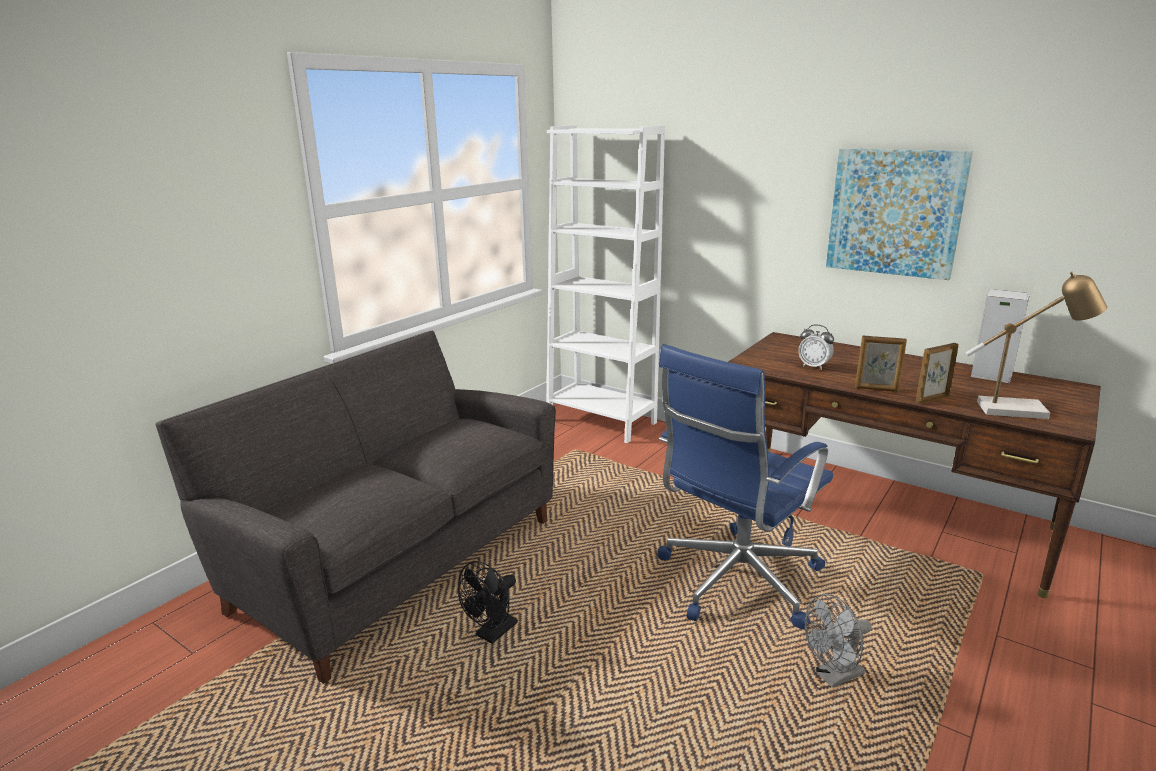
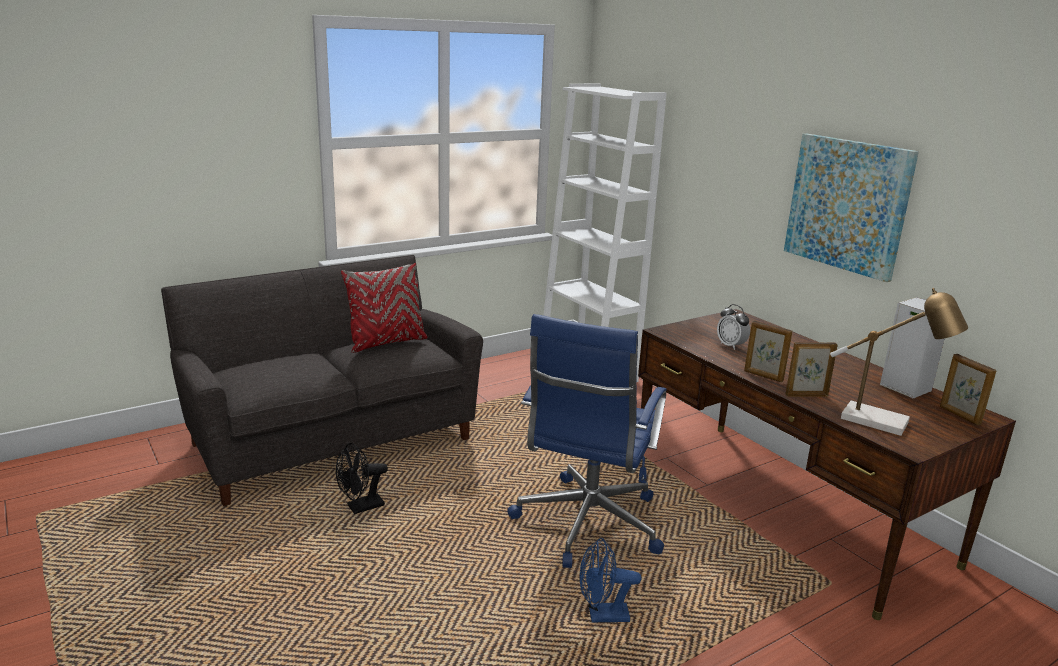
camera: 20 degrees right, 0 degrees up
blue office chair [657,344,833,629] -> blue office chair turned 45 degrees counterclockwise [507,314,667,568]
grey fan [805,594,872,688] -> blue fan [579,538,642,622]
none -> red pillow [341,263,428,353]
none -> picture frame [940,354,996,425]

